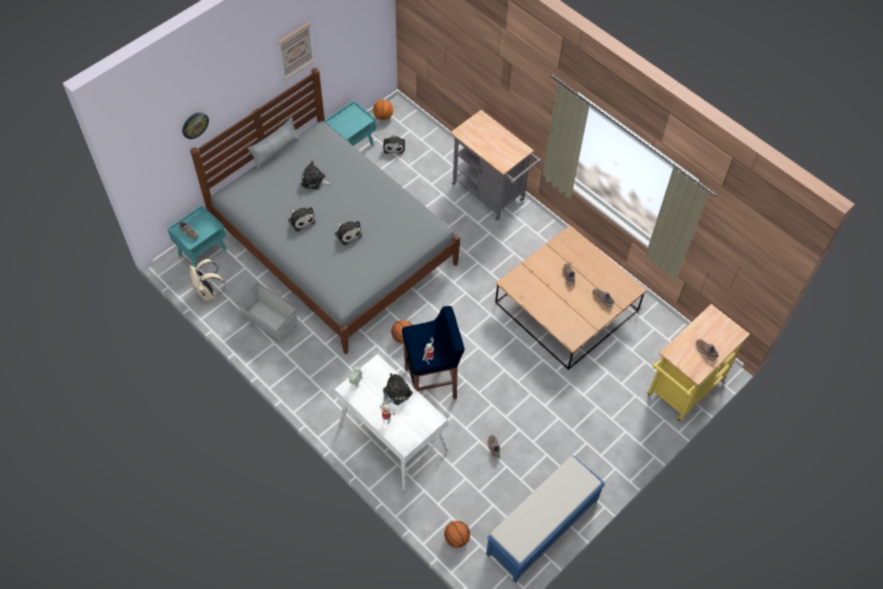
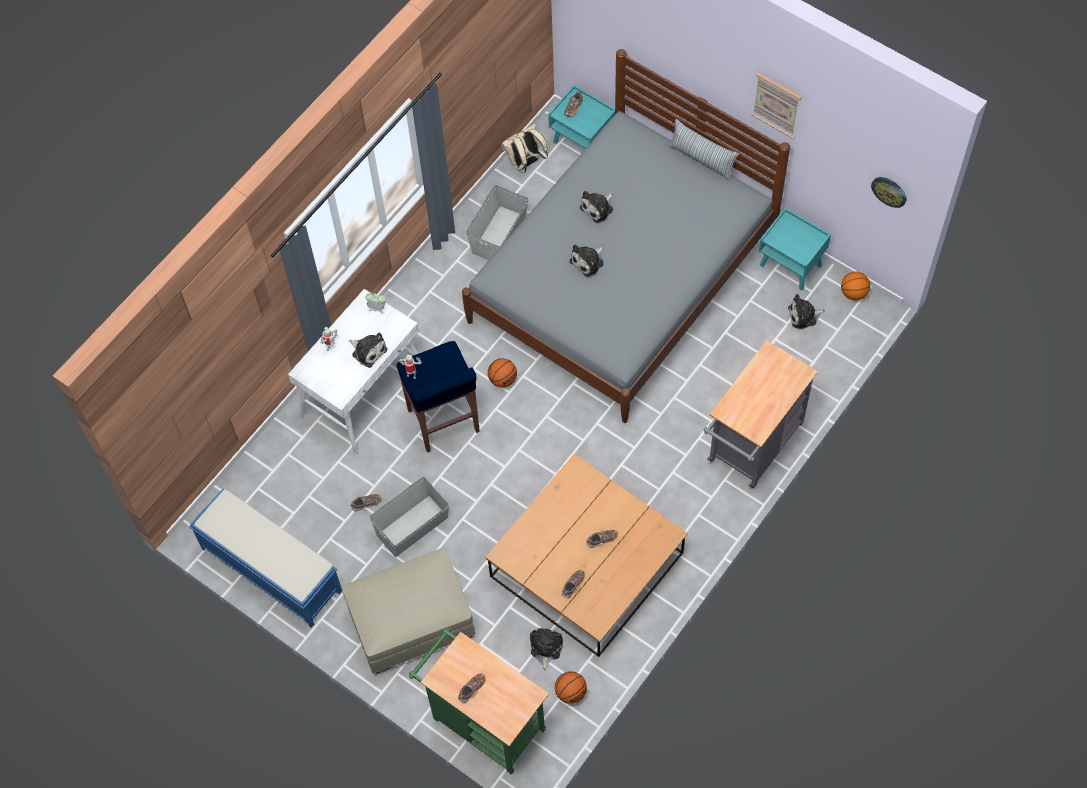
camera: 85 degrees right, 5 degrees up
wall clock [182,112,209,139] -> wall clock moved to [871,177,907,208]
plush toy [301,161,332,190] -> plush toy moved to [530,628,563,671]
basketball [444,521,470,548] -> basketball moved to [555,671,587,704]
yellow cart [646,304,750,422] -> green cart [409,629,549,774]
none -> beige ottoman [342,549,475,674]
none -> grey storage box [370,477,449,557]

